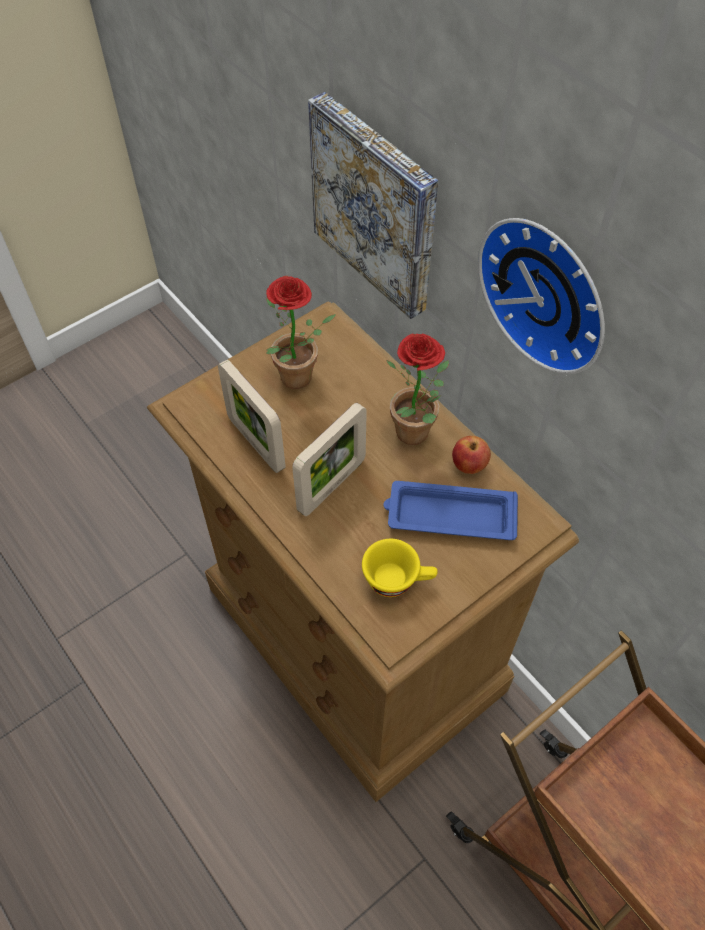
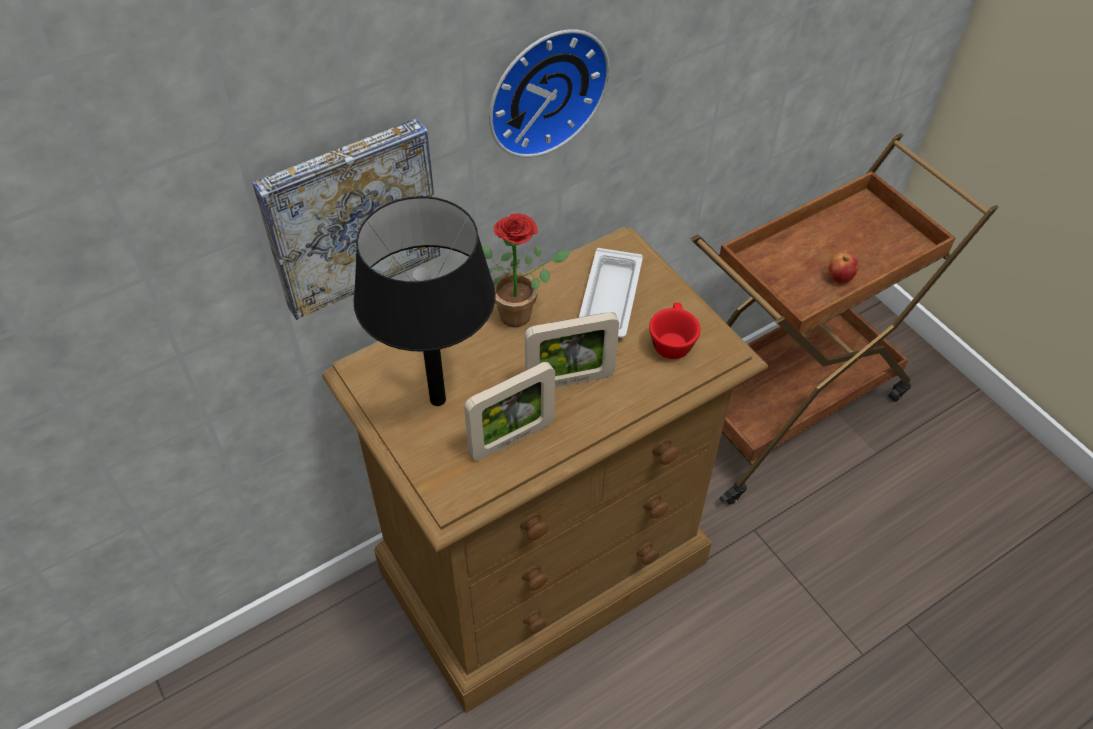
camera: 85 degrees left, 5 degrees down
potted plant [266,276,336,389] -> black table lamp [353,196,496,406]
picture frame [292,403,367,516] -> picture frame turned 120 degrees clockwise [525,312,619,388]
yellow cup [362,539,438,597] -> red cup [649,302,701,359]
blue tray [383,481,518,540] -> white tray [579,248,643,338]
apple [452,436,491,474] -> apple moved to [828,252,859,283]

